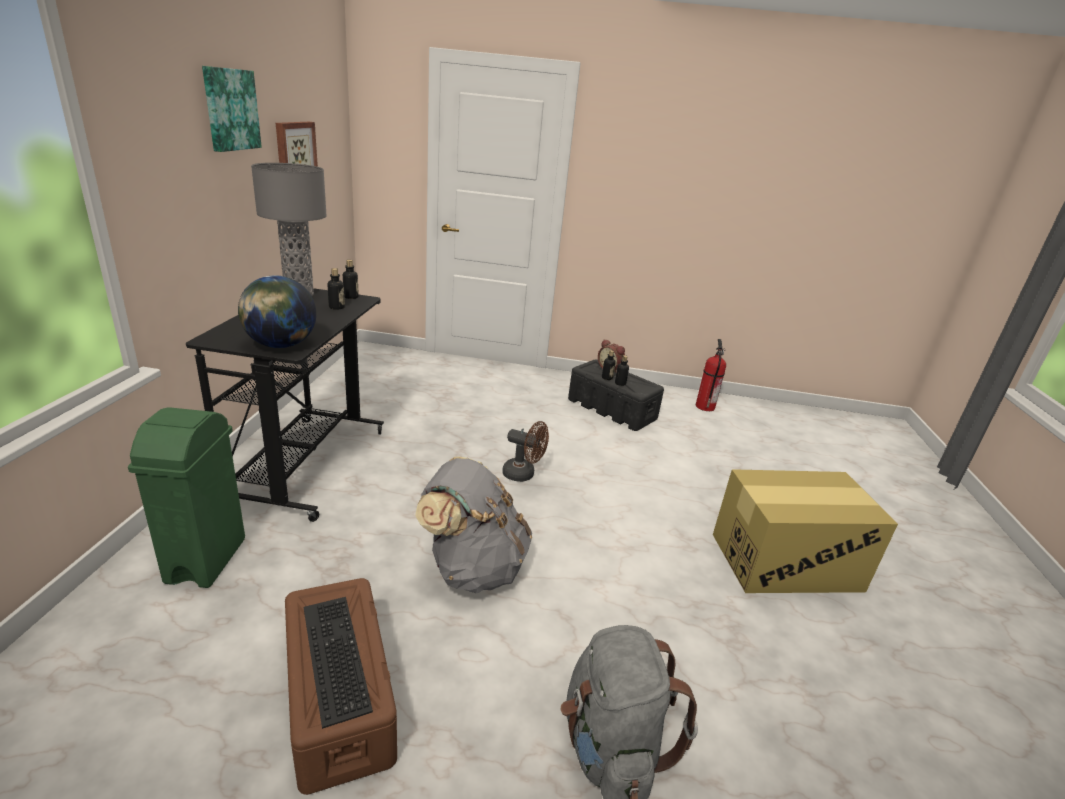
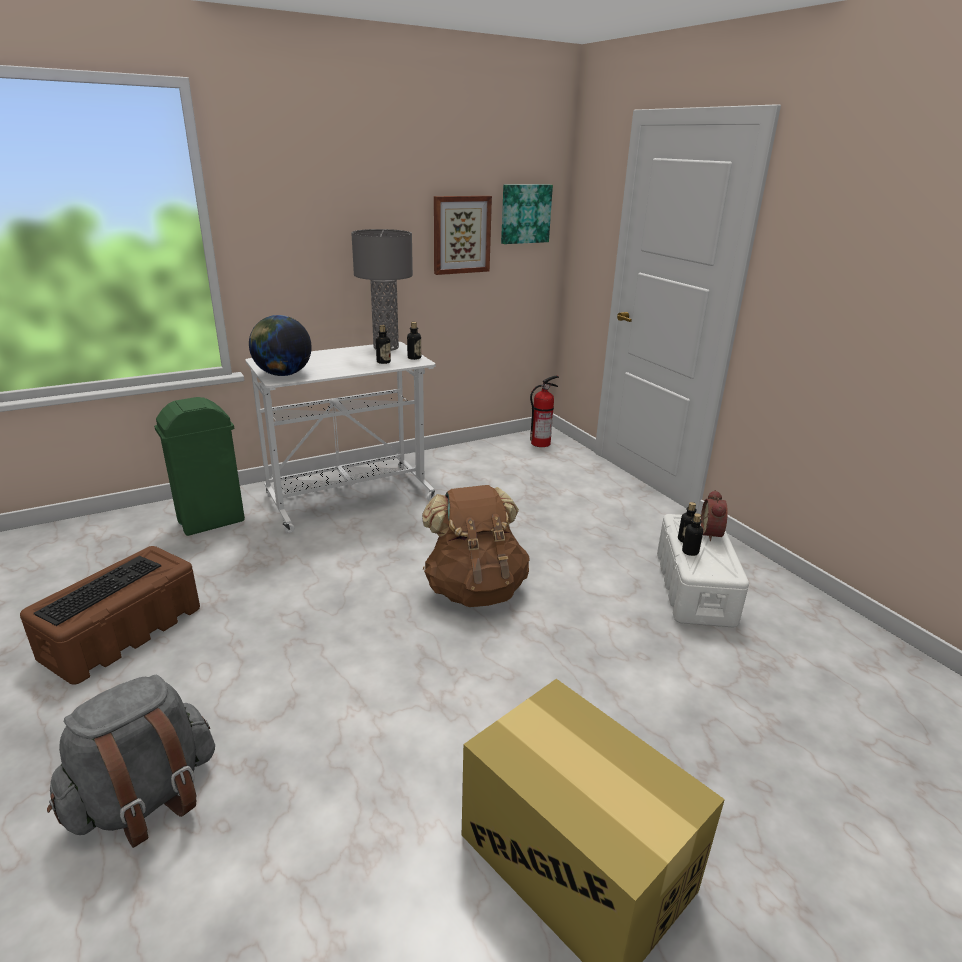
camera: 55 degrees right, 0 degrees up
black desk [186,288,384,522] -> white desk [245,342,436,533]
picture [202,66,262,152] -> picture moved to [501,185,553,244]
grey backpack [415,456,532,593] -> none
brown fan [502,421,549,482] -> brown backpack [422,485,529,607]
black storage box [568,360,664,431] -> white storage box [657,514,749,627]
fire extinguisher [696,339,726,411] -> fire extinguisher moved to [530,376,559,447]

